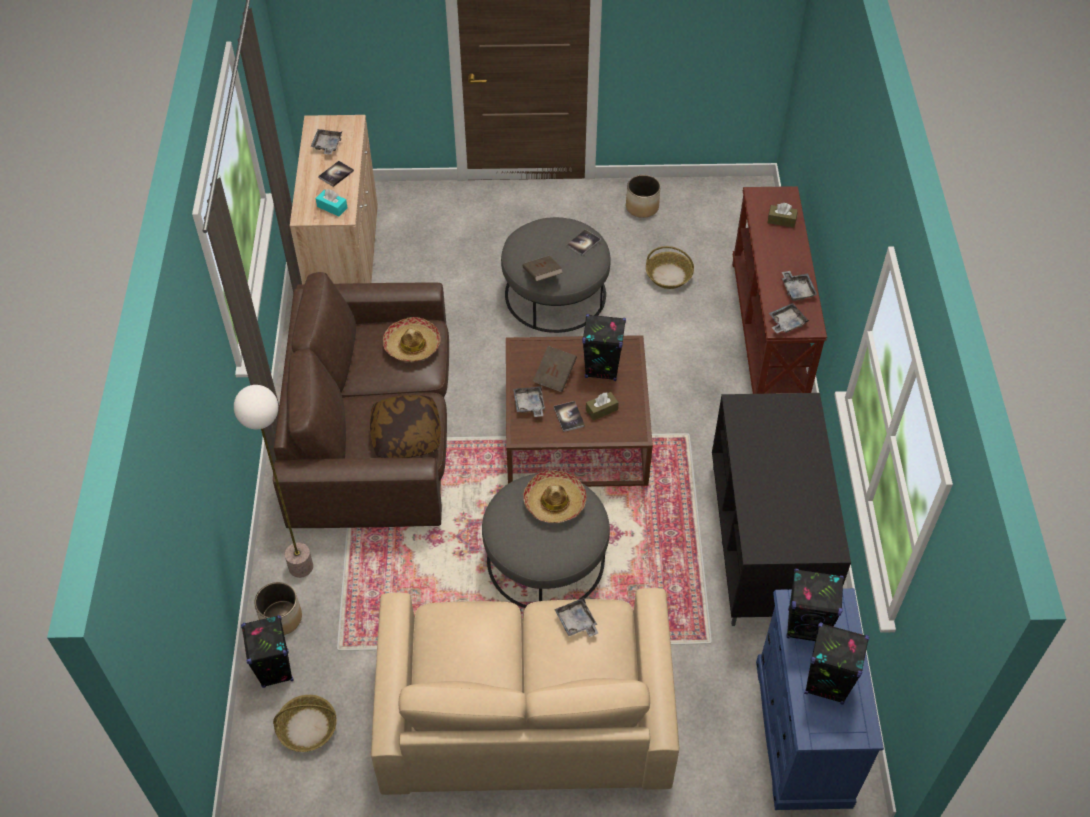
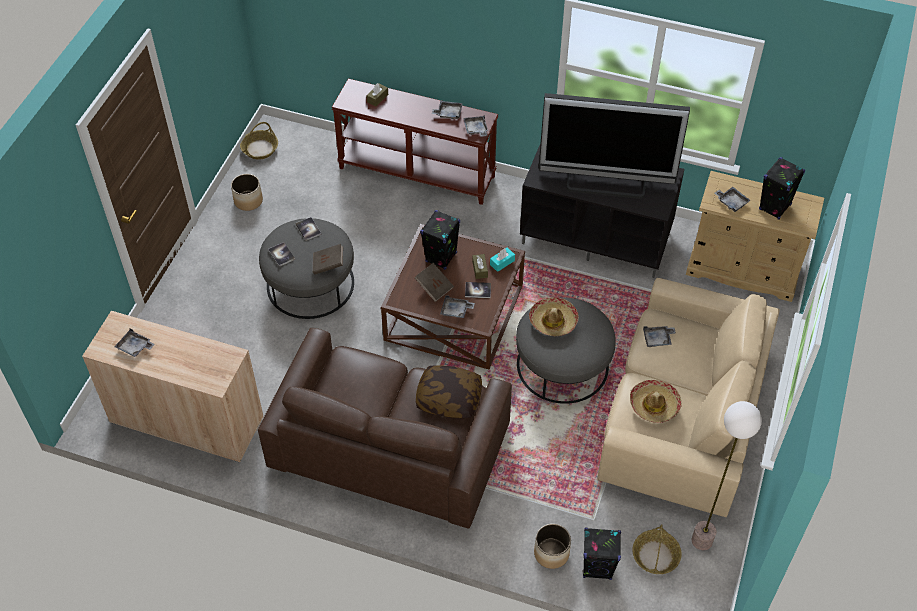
camera: 70 degrees left, 0 degrees up
floor lamp [234,385,313,578] -> floor lamp moved to [692,401,762,550]
turquoise tissue box [316,189,347,216] -> turquoise tissue box moved to [490,248,515,272]
book [318,161,354,187] -> book moved to [268,242,295,267]
hat [383,317,440,362] -> hat moved to [630,380,682,423]
basket [646,246,694,289] -> basket moved to [240,122,278,160]
blue dresser [756,588,884,810] -> beige dresser [686,171,824,302]
black speaker [787,569,844,641] -> grey tray [715,187,751,212]
none -> television [538,93,690,199]

